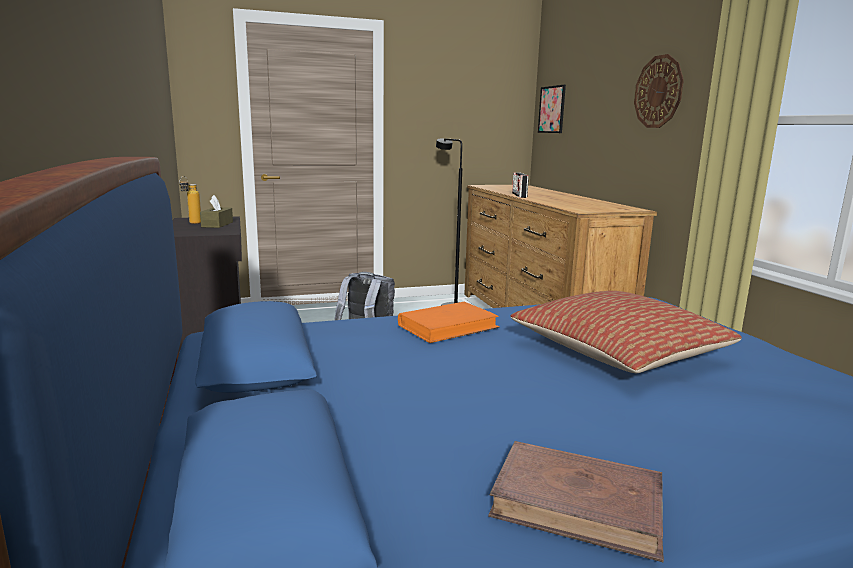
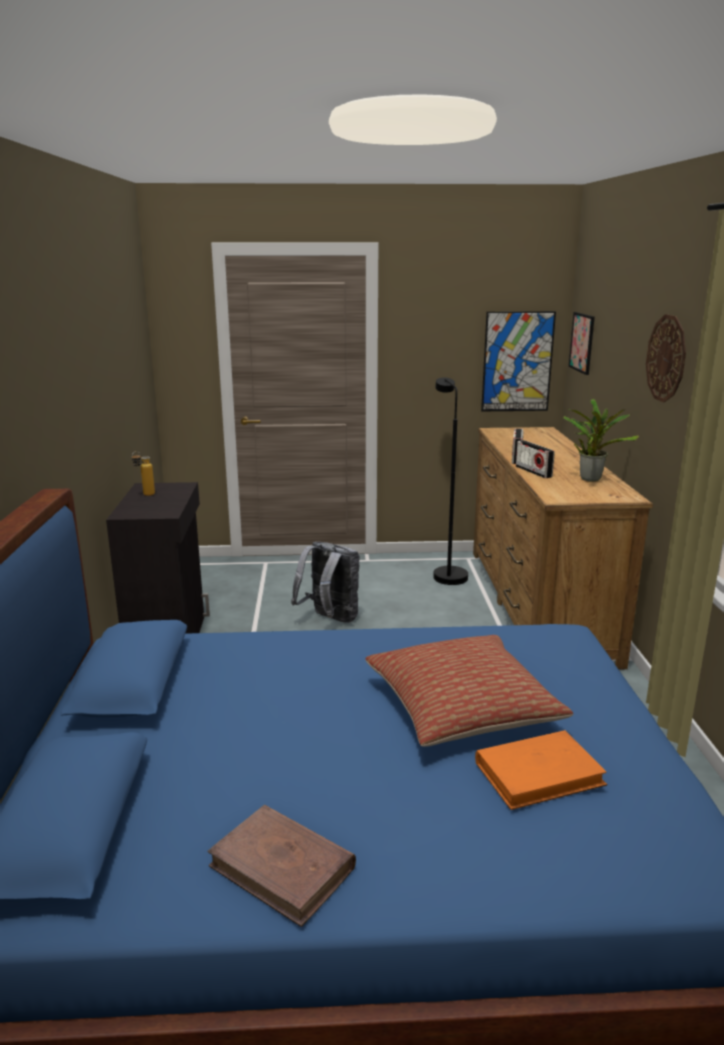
camera: 15 degrees right, 5 degrees up
brown tissue box [200,195,233,228] -> none
orange book [398,302,500,343] -> orange book moved to [475,730,607,810]
none -> picture [481,311,556,411]
none -> radio [516,440,555,478]
none -> potted plant [564,399,639,482]

